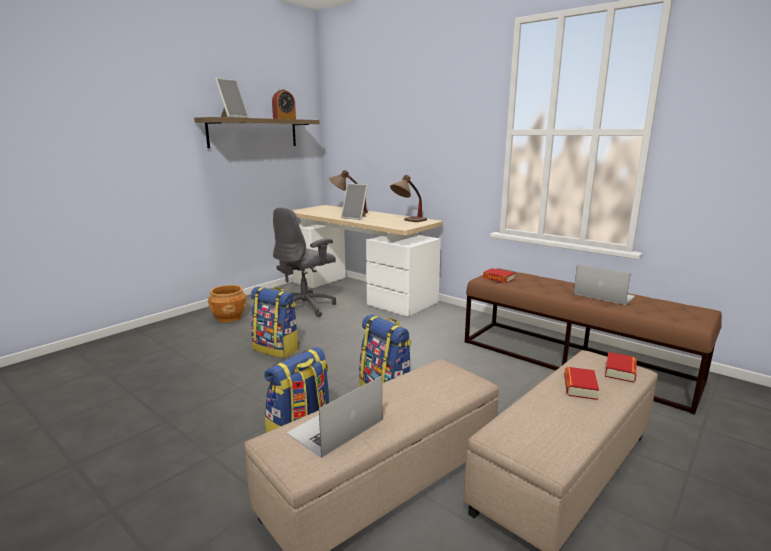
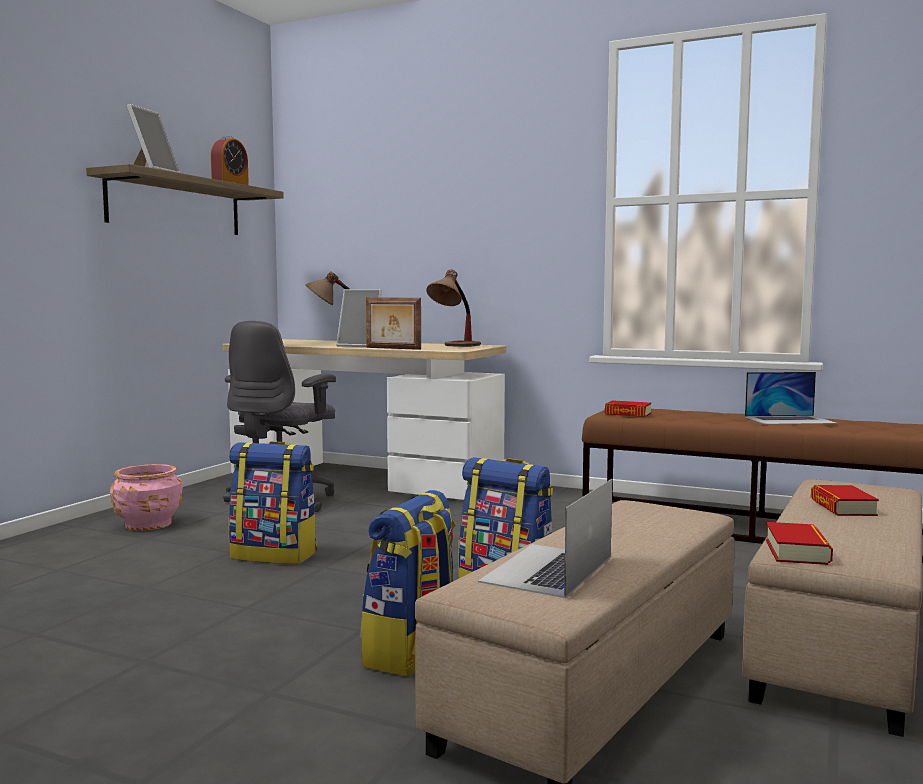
camera: 15 degrees left, 10 degrees down
brown planter [208,285,247,323] -> pink planter [110,464,183,531]
laptop [574,264,635,305] -> laptop turned 150 degrees clockwise [745,372,838,425]
book [605,352,636,382] -> book moved to [766,522,833,565]
none -> picture frame [366,298,421,350]

